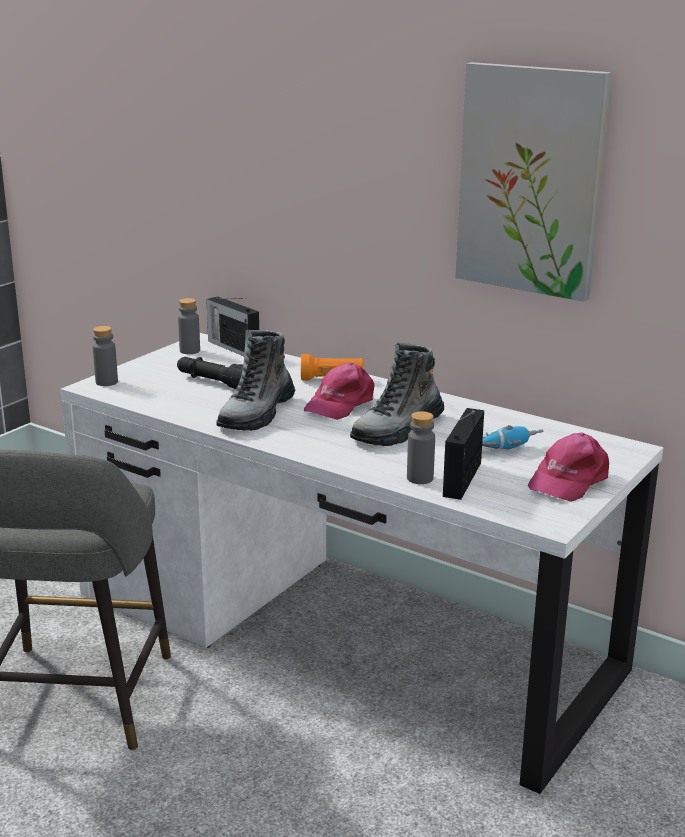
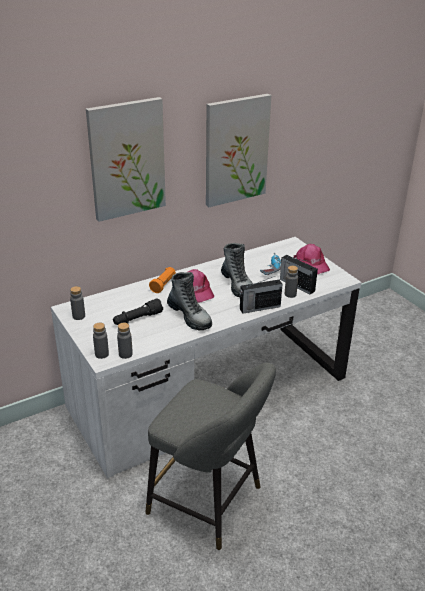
camera: 65 degrees left, 10 degrees up
radio [206,296,259,356] -> radio moved to [239,276,282,314]
none -> picture [86,97,166,222]
none -> grey bottle [117,323,133,359]

